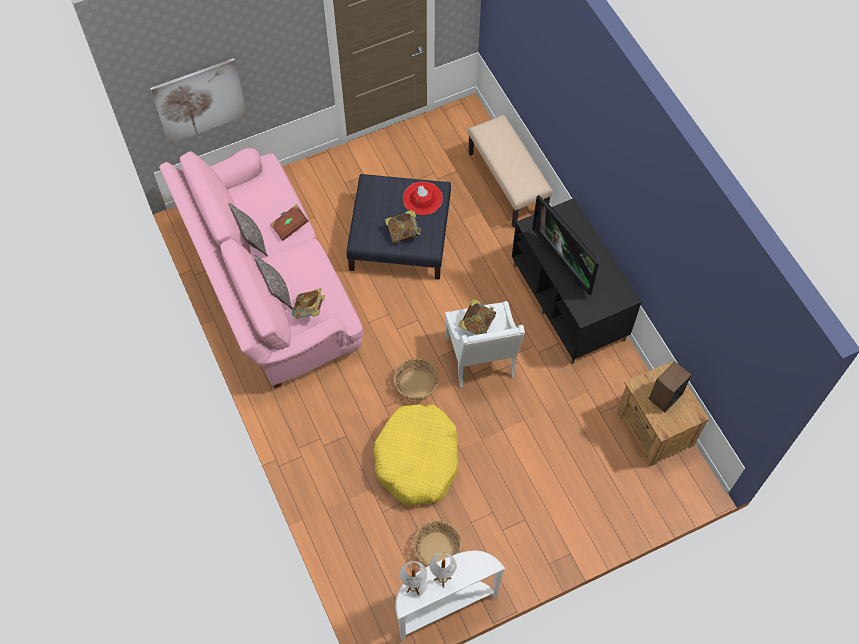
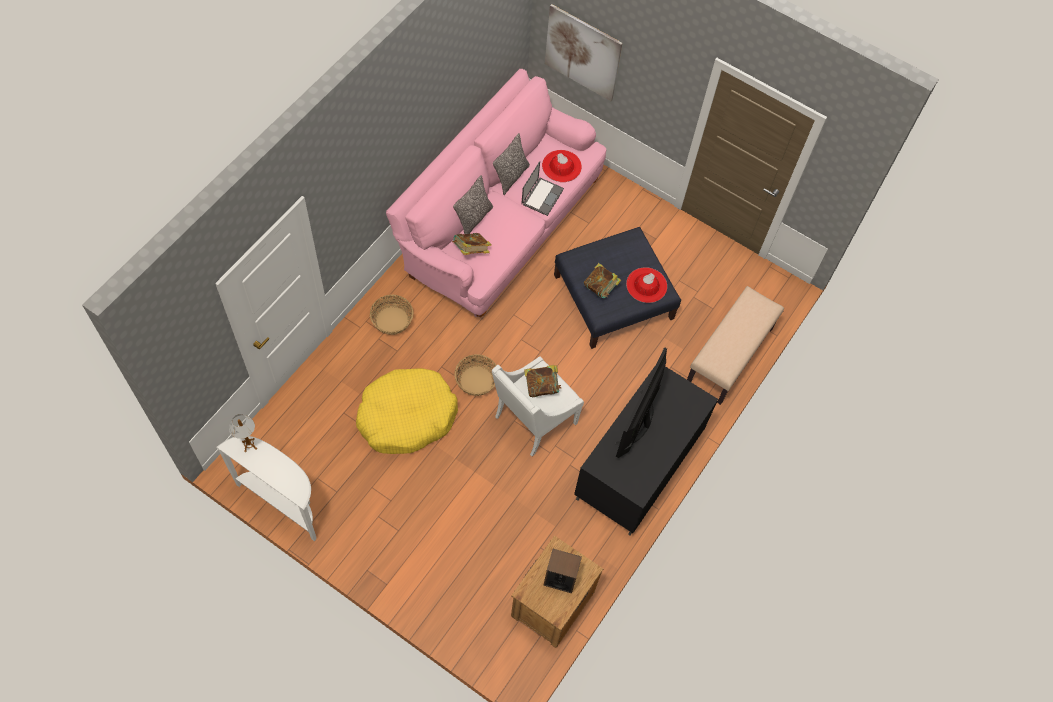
camera: 55 degrees right, 0 degrees up
brown book [270,204,308,241] -> laptop [521,161,564,216]
basket [413,521,462,566] -> basket moved to [370,294,413,335]
table lamp [430,552,457,588] -> none
none -> red hat [542,150,582,182]

